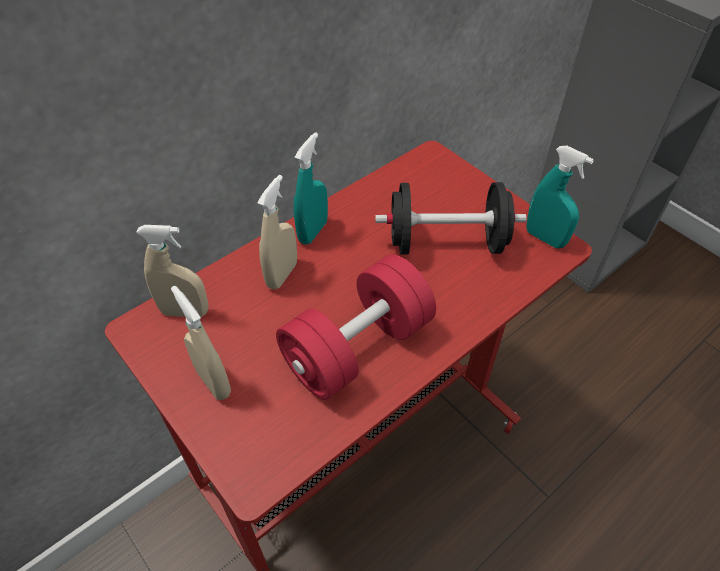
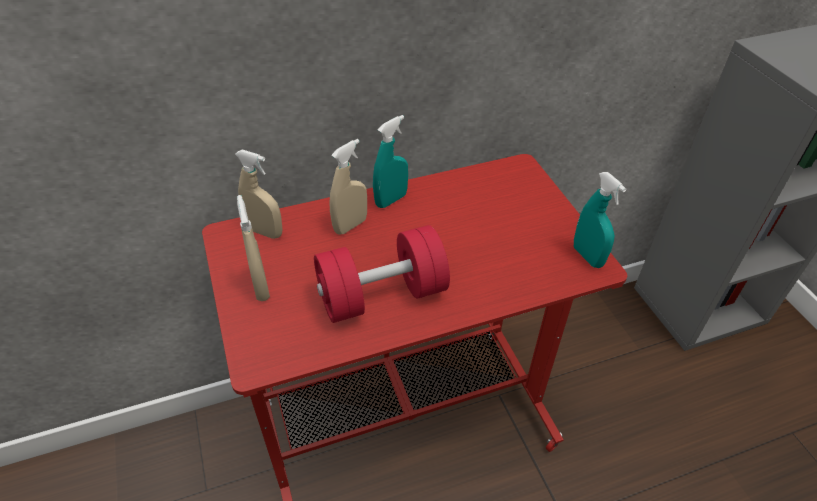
camera: 20 degrees right, 5 degrees down
black dumbbell [375,182,527,254] -> none

